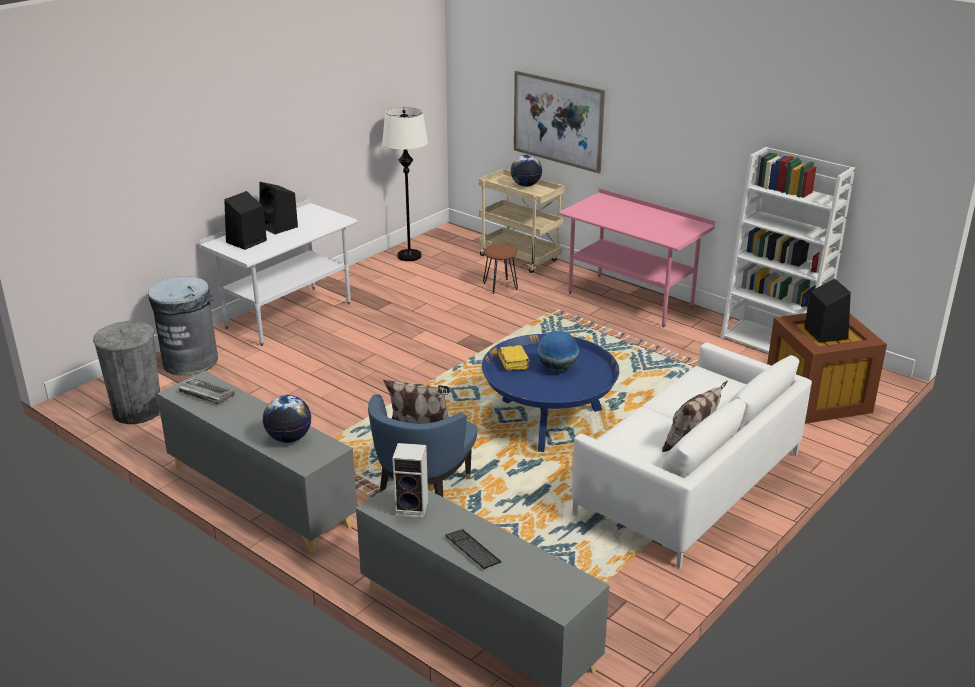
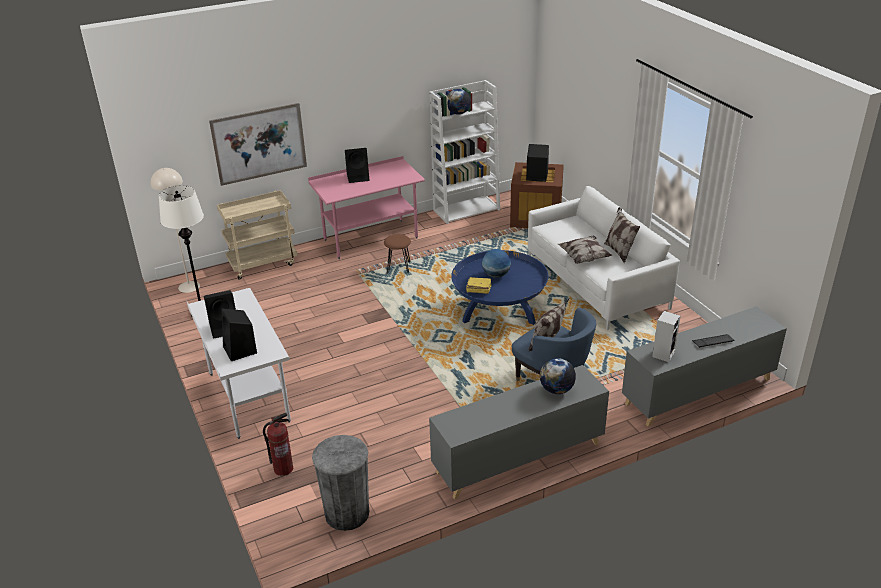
camera: 65 degrees left, 5 degrees up
grey trash can [148,276,218,376] -> fire extinguisher [263,413,293,476]
keyboard [179,378,235,405] -> none
brown stool [483,244,518,294] -> brown stool moved to [384,234,411,273]
globe [511,155,542,187] -> globe moved to [447,89,471,115]
none -> beige floor lamp [150,168,200,293]
none -> black speaker [345,148,370,183]
none -> pillow [558,236,612,264]

